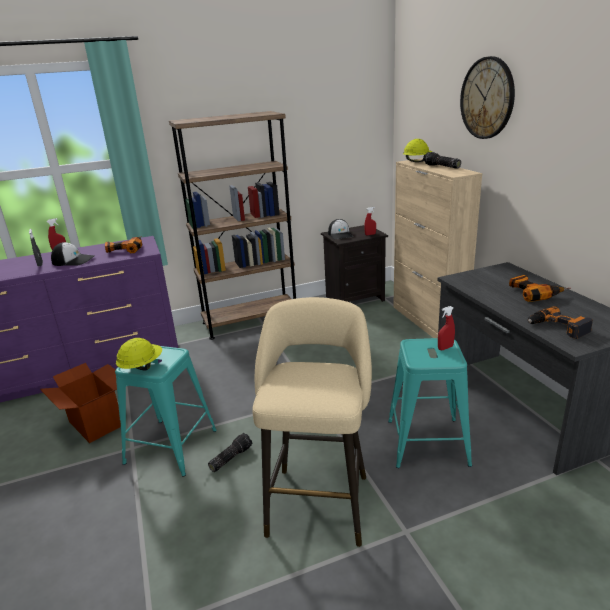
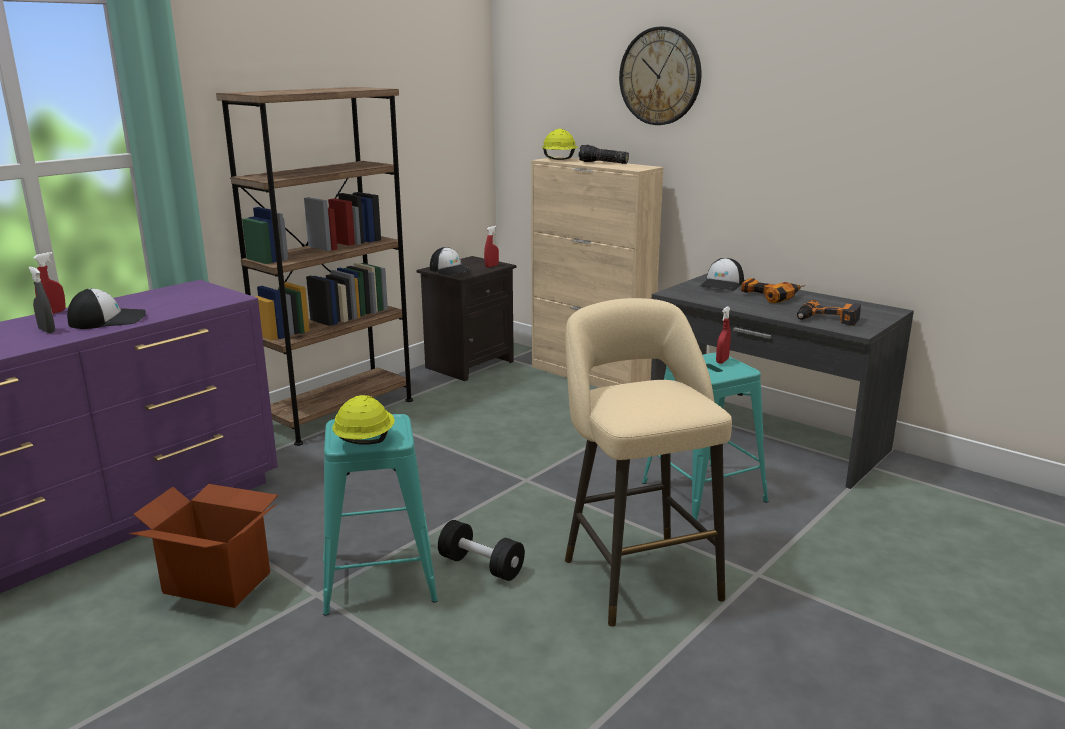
camera: 30 degrees left, 5 degrees down
power drill [105,236,142,253] -> none
flashlight [208,433,252,472] -> black dumbbell [438,520,525,581]
none -> cap [700,258,744,291]

